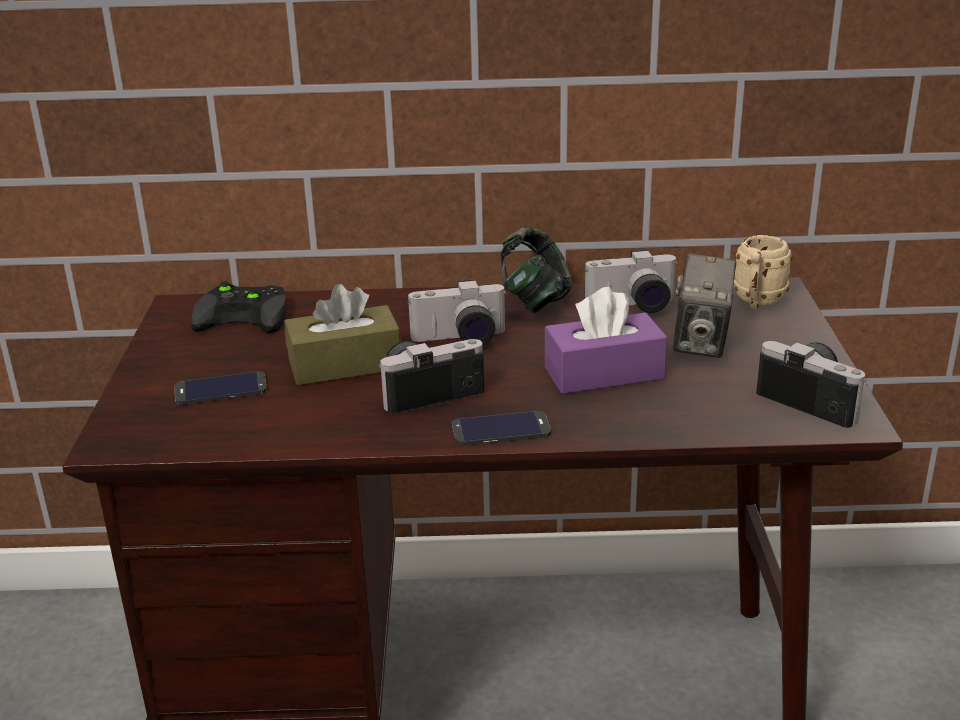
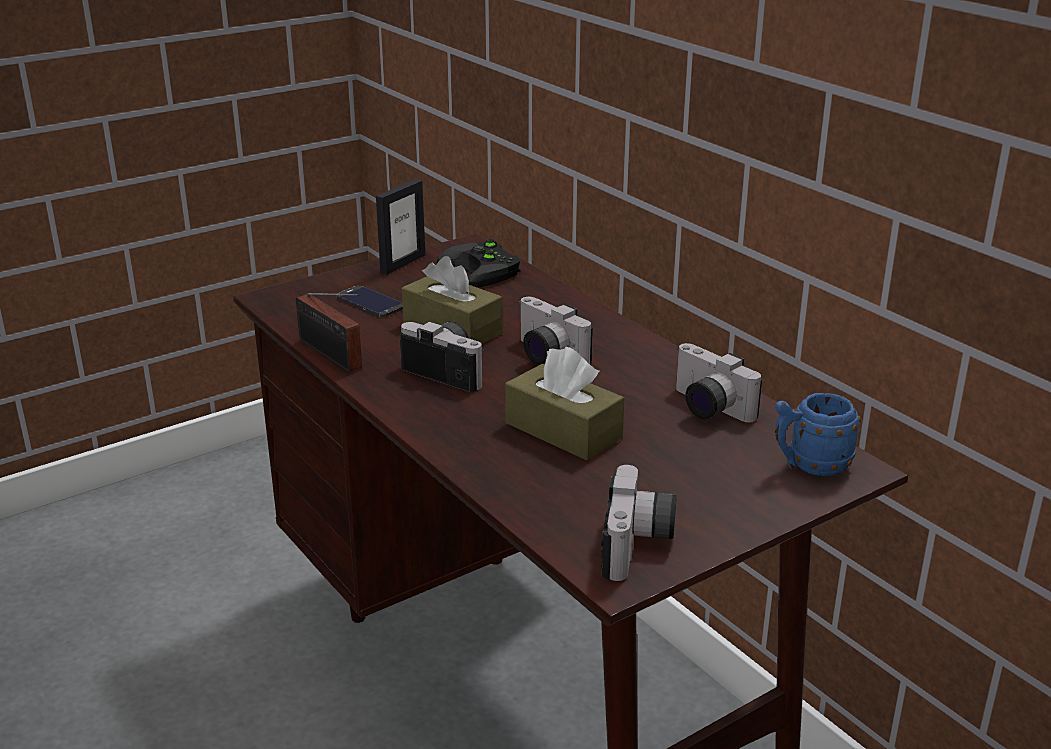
camera: 55 degrees right, 0 degrees up
phone [452,411,551,446] -> none
headphones [501,226,572,313] -> none
purple tissue box [545,287,668,394] -> brown tissue box [505,347,624,461]
camera [673,254,736,358] -> none
beige mug [734,235,793,309] -> blue mug [775,393,861,476]
none -> radio [296,293,362,372]
none -> picture frame [376,179,425,275]

